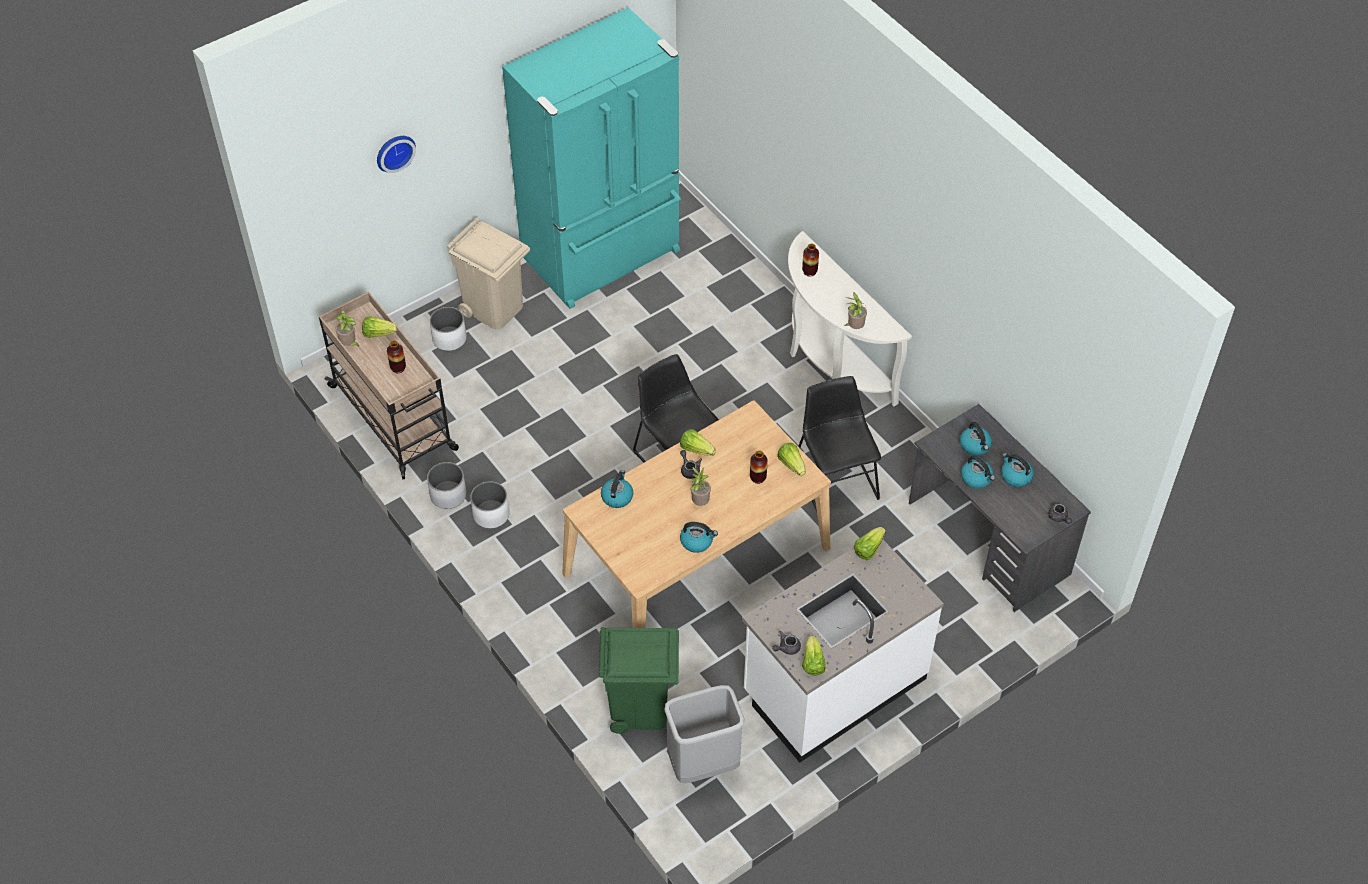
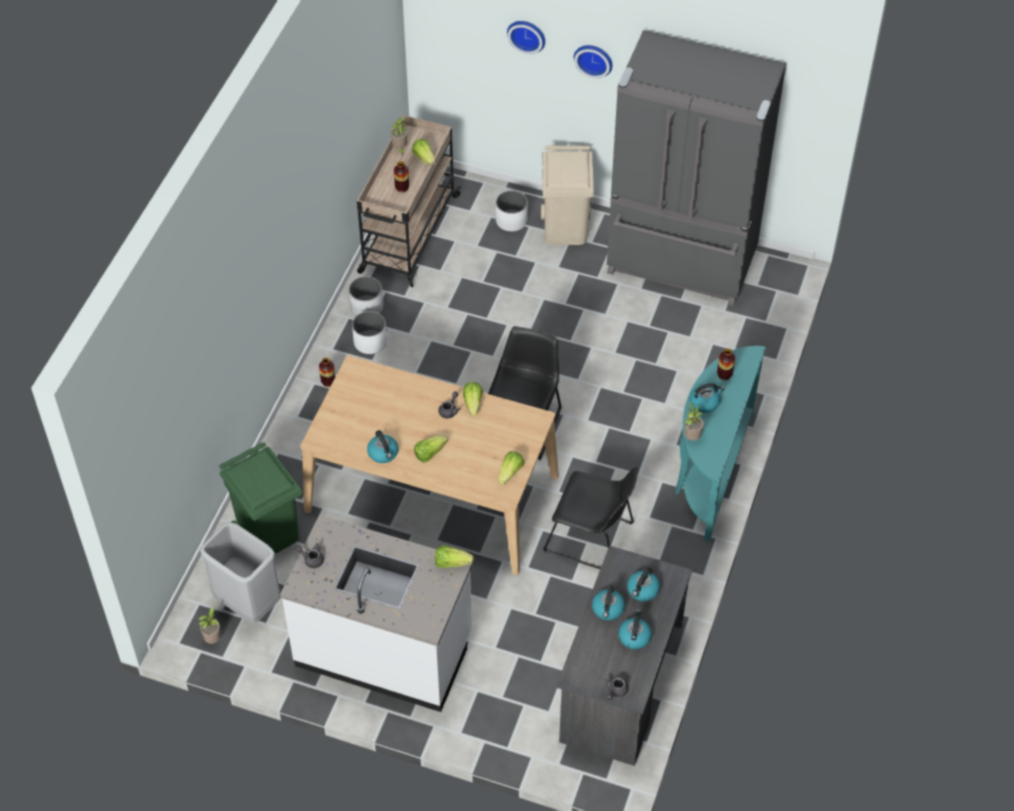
camera: 55 degrees right, 0 degrees up
turquoise fridge [502,7,681,309] -> grey fridge [607,30,786,306]
kettle [601,470,633,508] -> kettle moved to [690,383,725,413]
potted plant [691,467,711,506] -> potted plant moved to [198,607,221,644]
vase [750,451,768,484] -> vase moved to [319,357,335,387]
white console table [788,231,912,406] -> turquoise console table [675,346,766,542]
black chair [798,376,881,512] -> black chair turned 75 degrees clockwise [543,467,639,569]
lettuce [802,636,826,676] -> lettuce moved to [414,435,448,463]
none -> wall clock [574,45,612,78]

